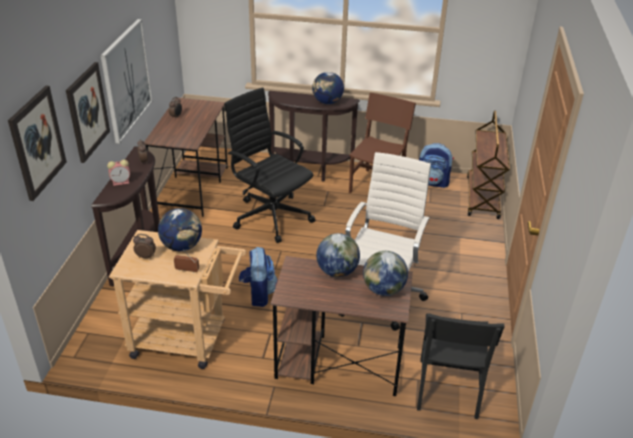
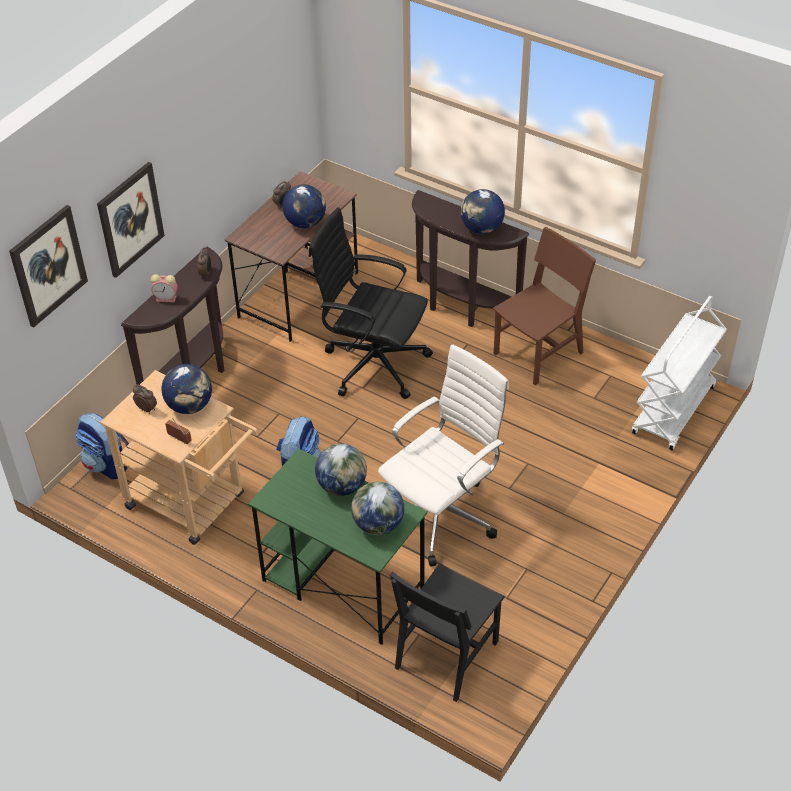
camera: 25 degrees right, 10 degrees up
picture [100,19,153,144] -> none
black office chair [224,87,315,243] -> black office chair turned 45 degrees counterclockwise [309,207,433,399]
brown desk [271,256,413,396] -> green desk [248,449,427,645]
backpack [419,143,454,188] -> backpack moved to [75,413,129,480]
brown cart [467,111,510,219] -> white cart [632,296,727,451]
none -> globe [282,184,326,228]

